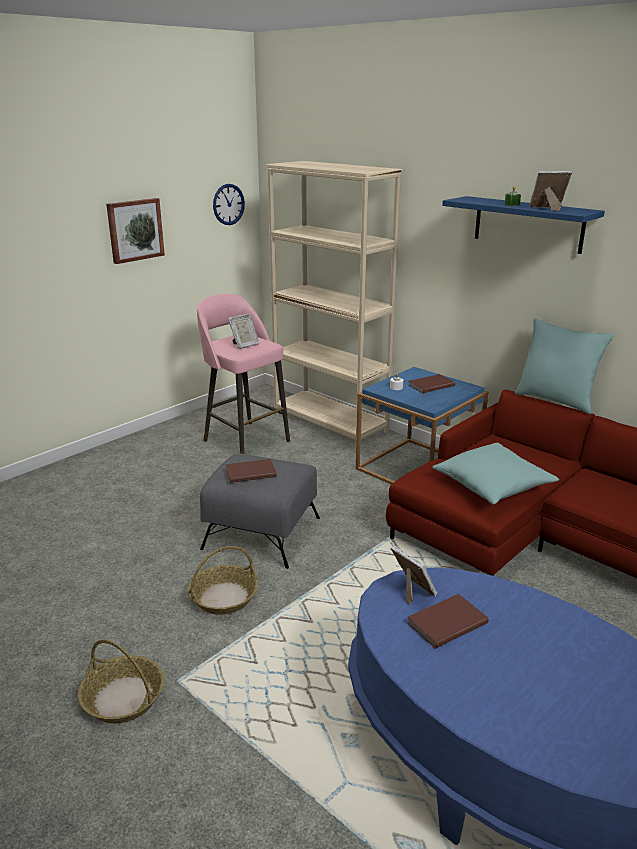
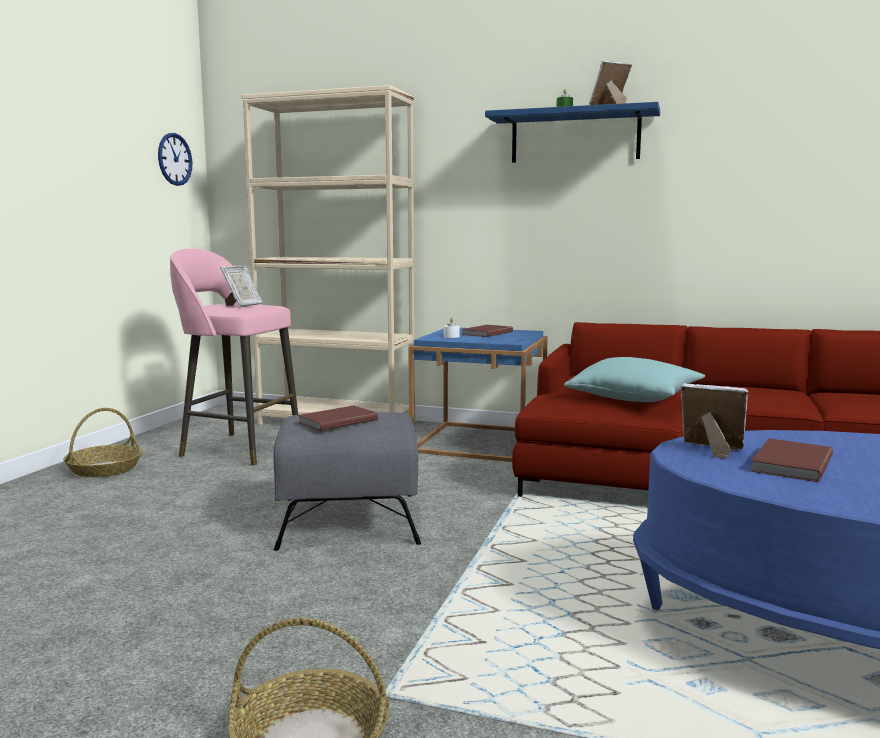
camera: 25 degrees left, 15 degrees down
picture [106,198,165,264] -> none
basket [188,546,258,615] -> basket moved to [63,408,143,477]
turquoise pillow [515,318,614,414] -> none

